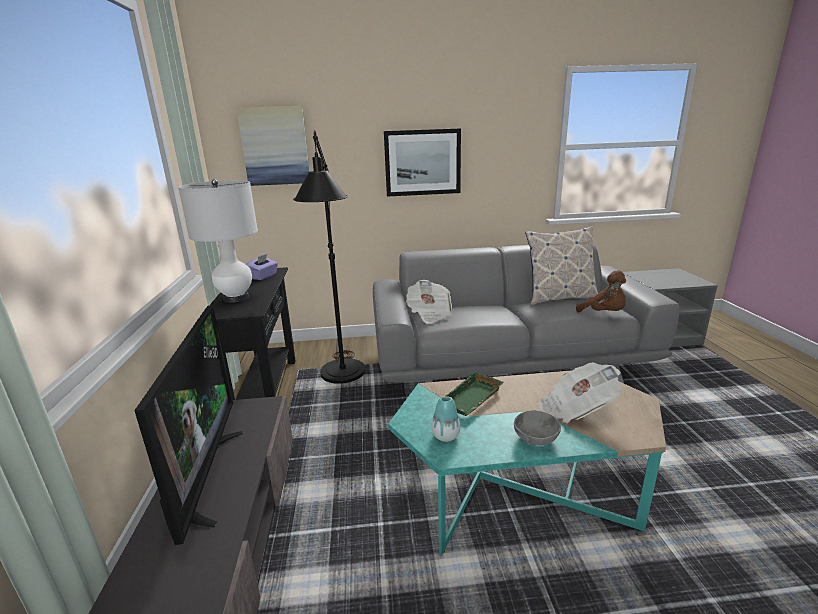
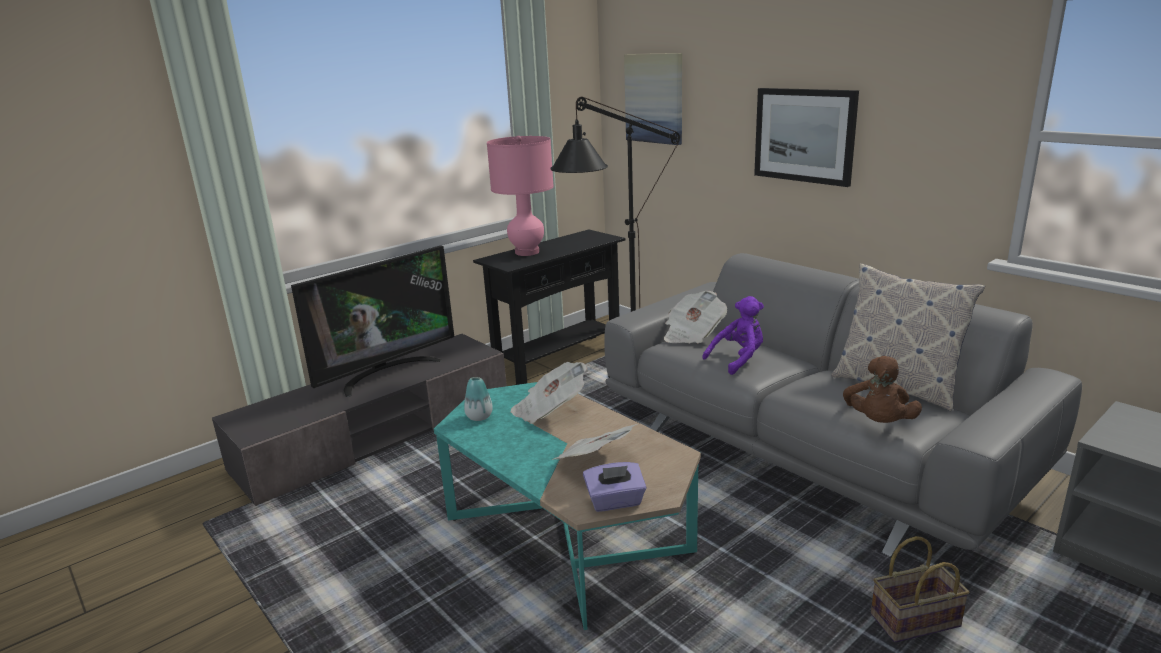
camera: 55 degrees right, 0 degrees up
white table lamp [178,179,258,303] -> pink table lamp [487,136,554,256]
purple tissue box [246,254,278,280] -> purple tissue box moved to [583,462,647,512]
green tray [438,371,504,416] -> newspaper [511,362,588,424]
grey bowl [514,411,561,445] -> none
none -> purple plush toy [702,296,764,375]
none -> basket [871,536,969,642]

